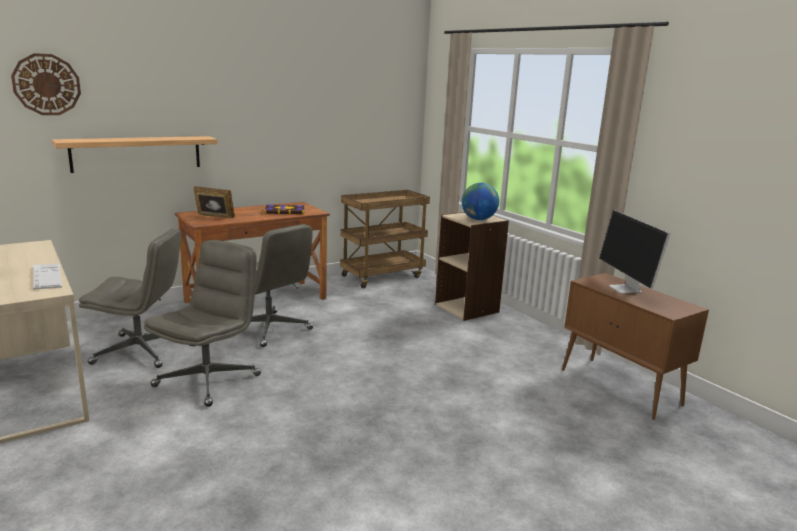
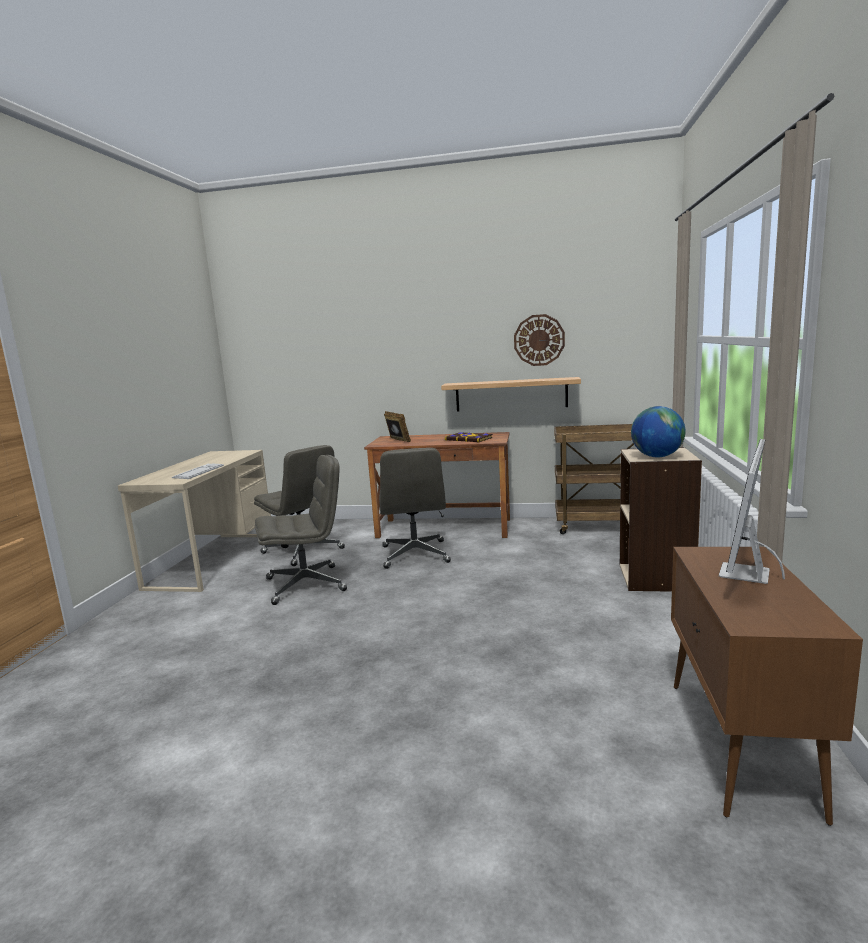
camera: 45 degrees right, 5 degrees down
wall clock [11,53,81,115] -> wall clock moved to [514,314,565,366]
shelf [52,136,218,173] -> shelf moved to [441,377,581,412]

